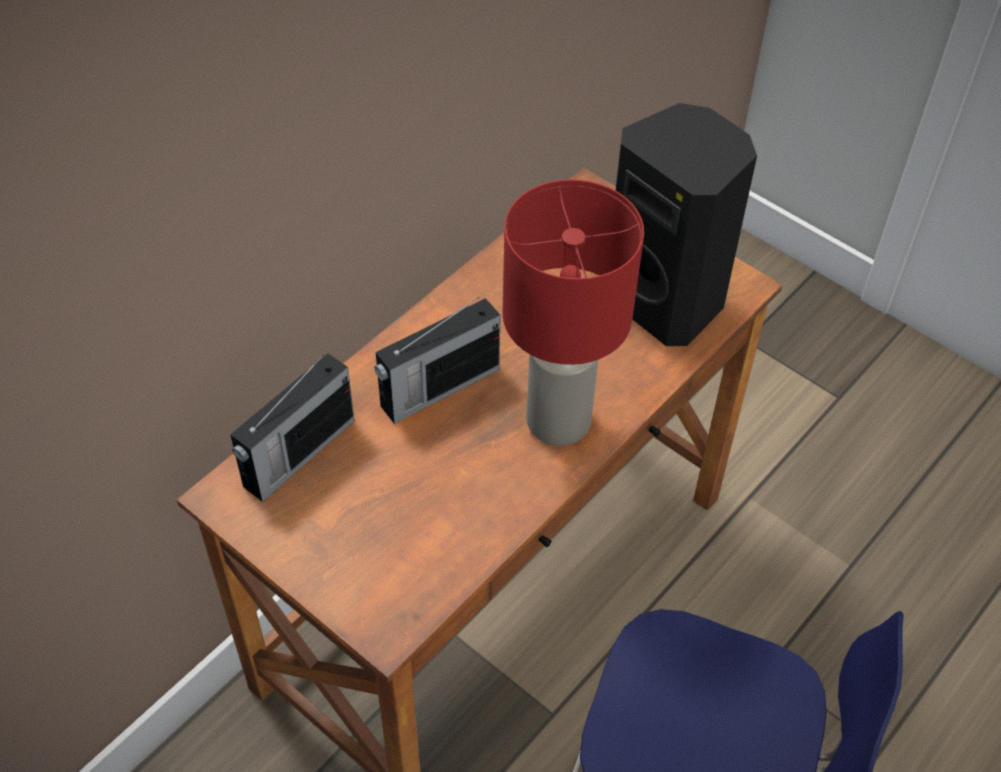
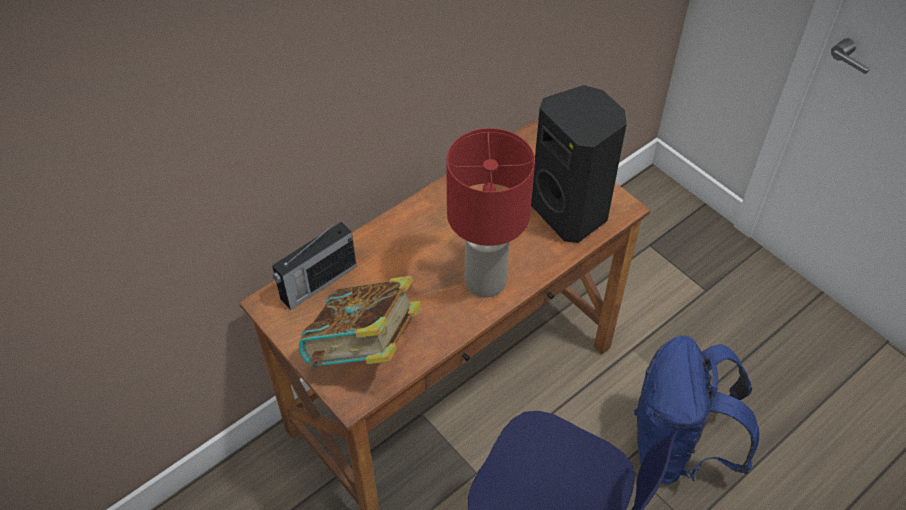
camera: 10 degrees right, 0 degrees up
radio [374,297,501,424] -> none
none -> book [299,276,422,368]
none -> blue backpack [634,335,759,484]

